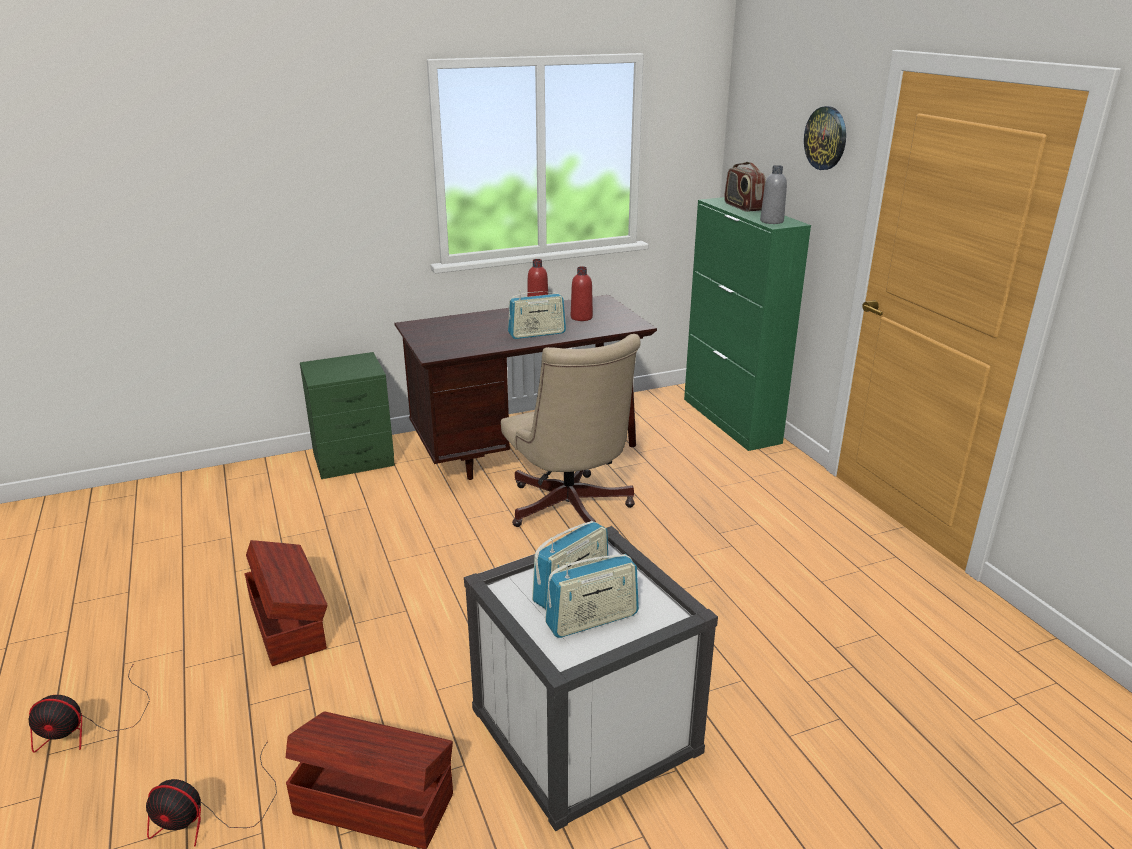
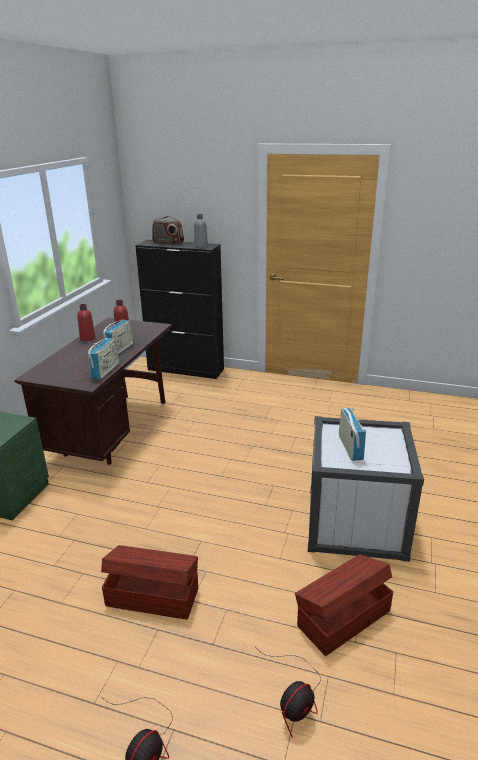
camera: 50 degrees left, 0 degrees up
beige office chair [501,334,641,527] -> none
radio [545,554,639,638] -> radio moved to [88,338,119,380]
green cabinet [684,197,811,451] -> black cabinet [135,240,224,379]
wall clock [804,106,846,170] -> none

